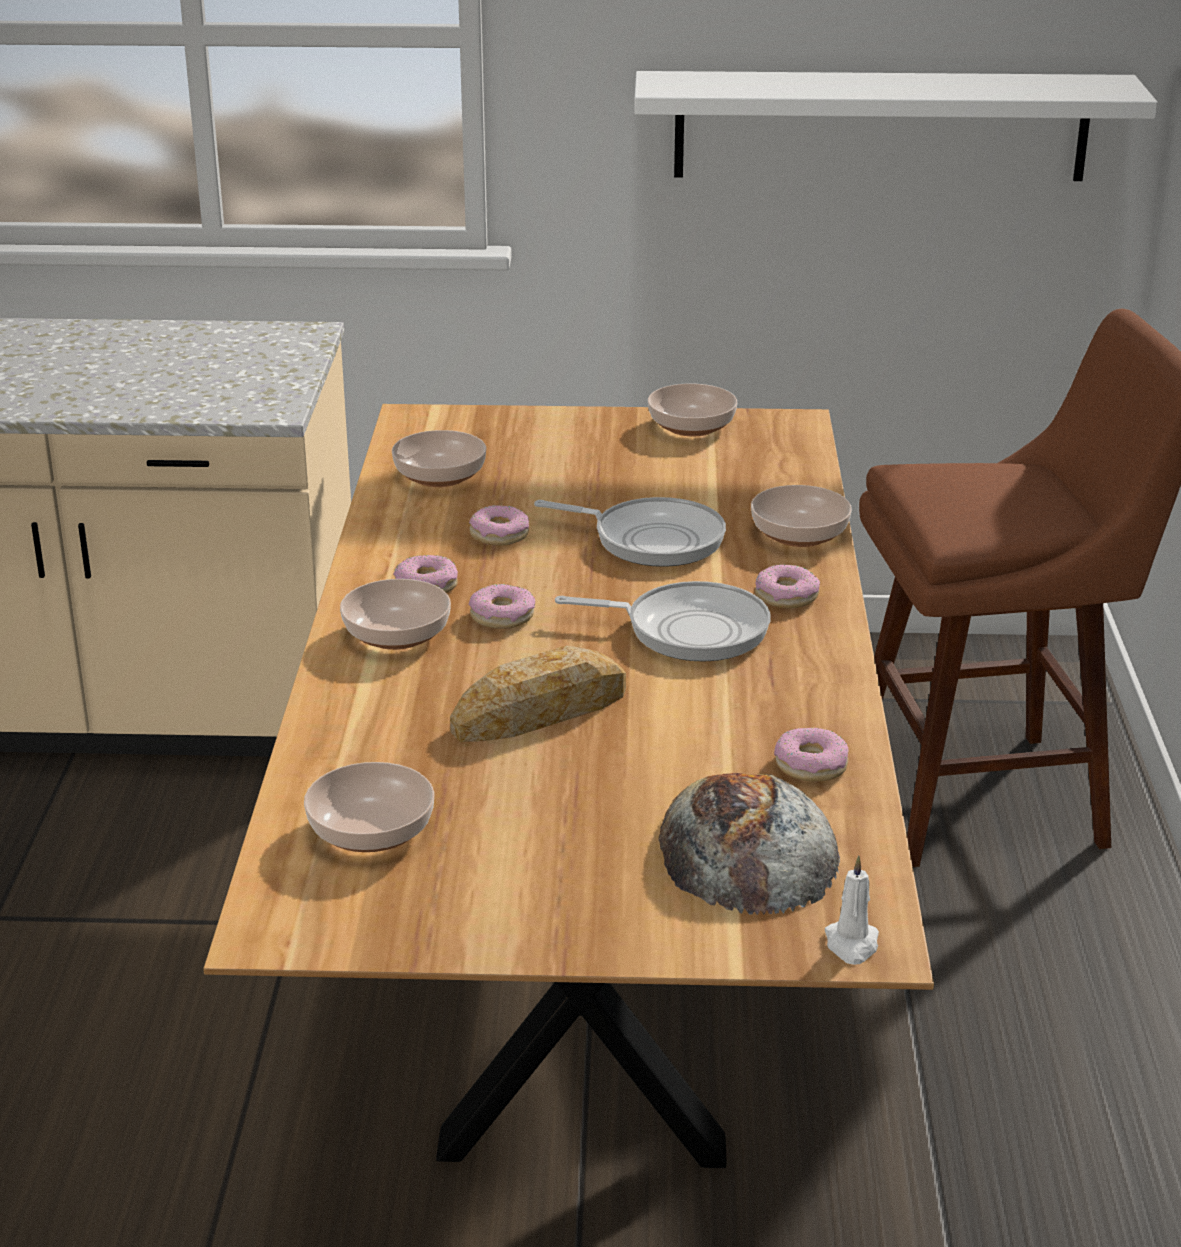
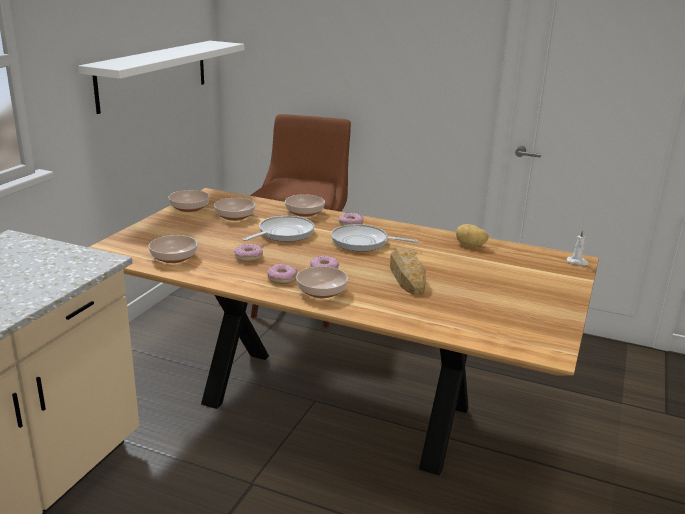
camera: 70 degrees left, 5 degrees down
bowl [304,762,434,852] -> bowl moved to [214,198,255,221]
frying pan [555,581,770,662] -> frying pan turned 105 degrees counterclockwise [331,224,418,252]
bread [658,773,840,915] -> none
donut [774,728,848,782] -> potato [456,224,489,246]

